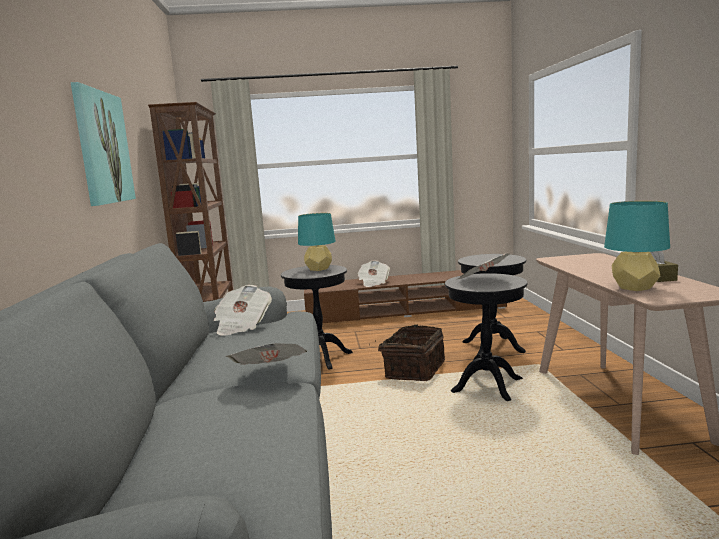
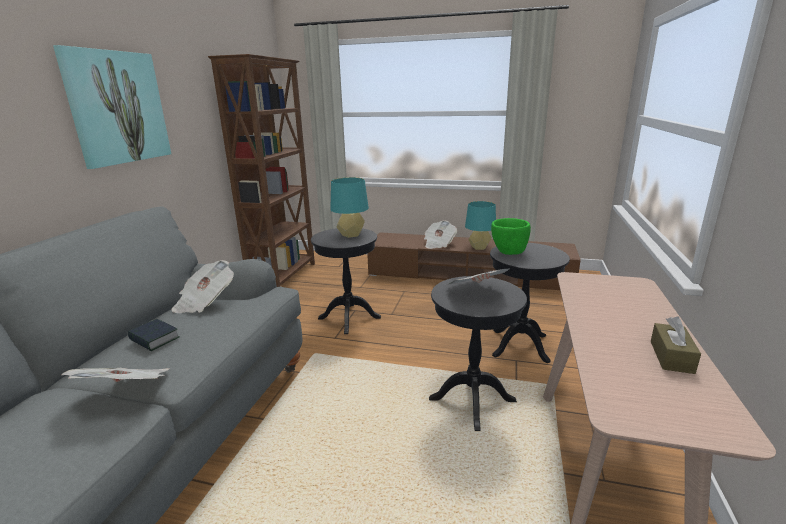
camera: 20 degrees right, 10 degrees up
basket [369,324,445,381] -> none
turquoise table lamp [604,201,670,291] -> turquoise table lamp moved to [465,201,496,250]
none -> book [128,319,180,351]
none -> green bowl [491,218,531,255]

